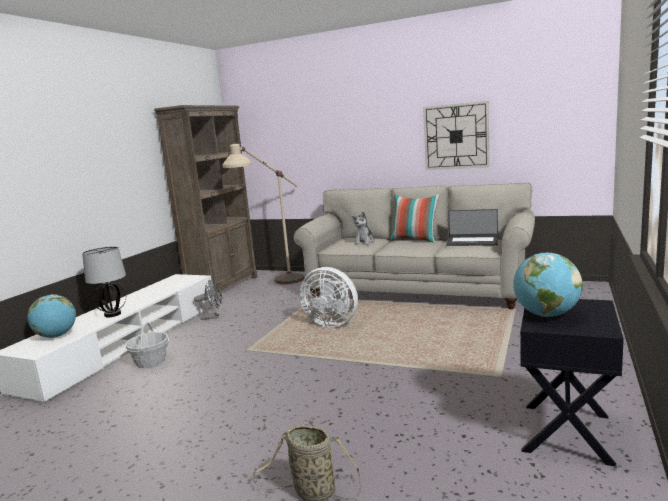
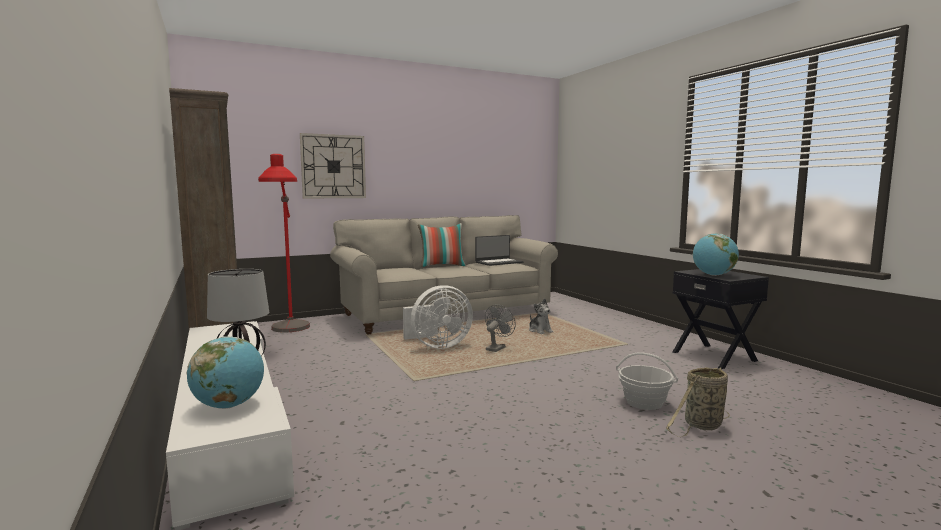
camera: 50 degrees left, 5 degrees down
basket [125,322,169,368] -> basket moved to [616,352,678,410]
grey fan [194,279,222,320] -> grey fan moved to [485,304,516,352]
beige floor lamp [223,144,305,284] -> red floor lamp [258,154,310,332]
plush toy [352,212,374,245] -> plush toy moved to [529,298,553,334]
wall clock [423,101,490,170] -> wall clock moved to [300,133,366,199]

